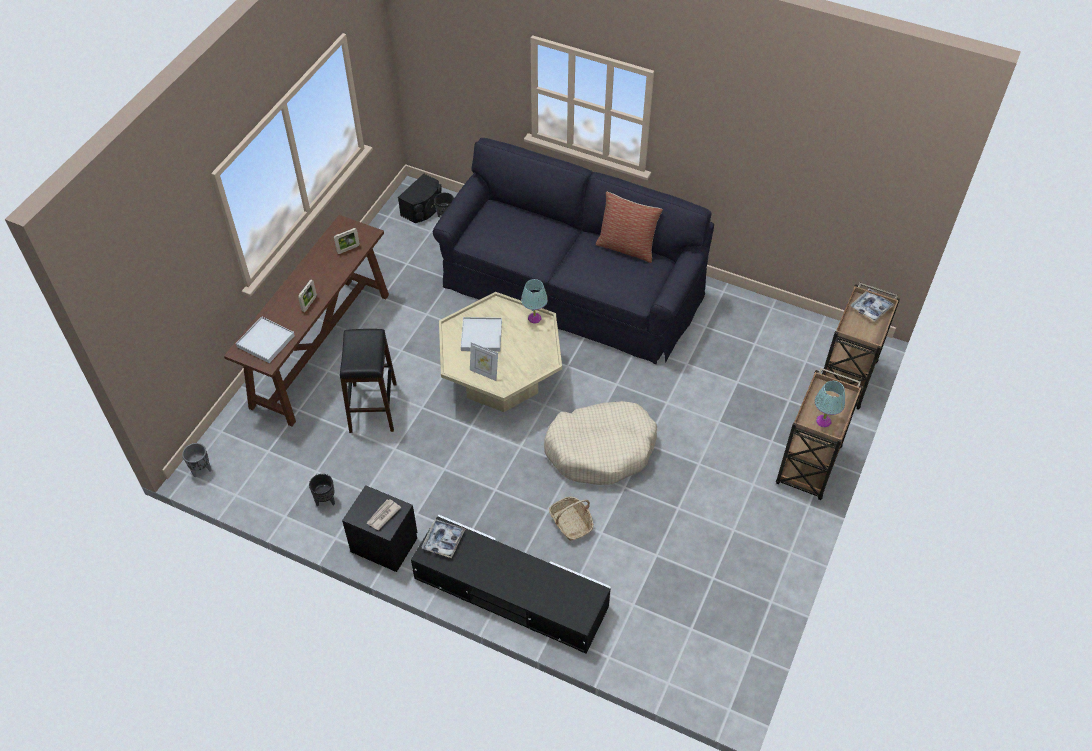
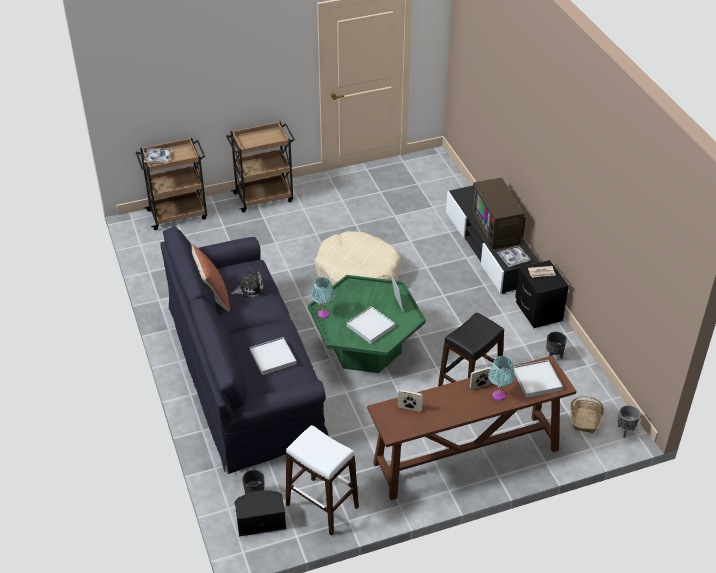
camera: 135 degrees left, 10 degrees down
beige coffee table [439,292,562,412] -> green coffee table [308,275,426,373]
basket [549,496,594,541] -> basket moved to [570,395,604,433]
turquoise table lamp [815,381,845,427] -> turquoise table lamp moved to [488,356,515,401]
none -> plush toy [231,266,264,297]
none -> white tray [250,337,297,375]
none -> white stool [286,425,359,536]
none -> television [471,178,526,250]

